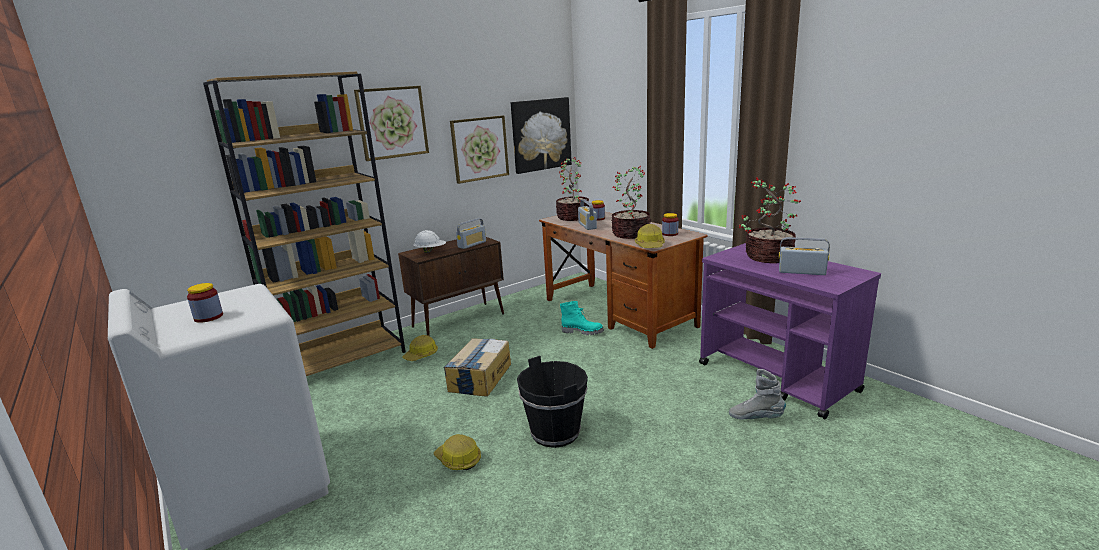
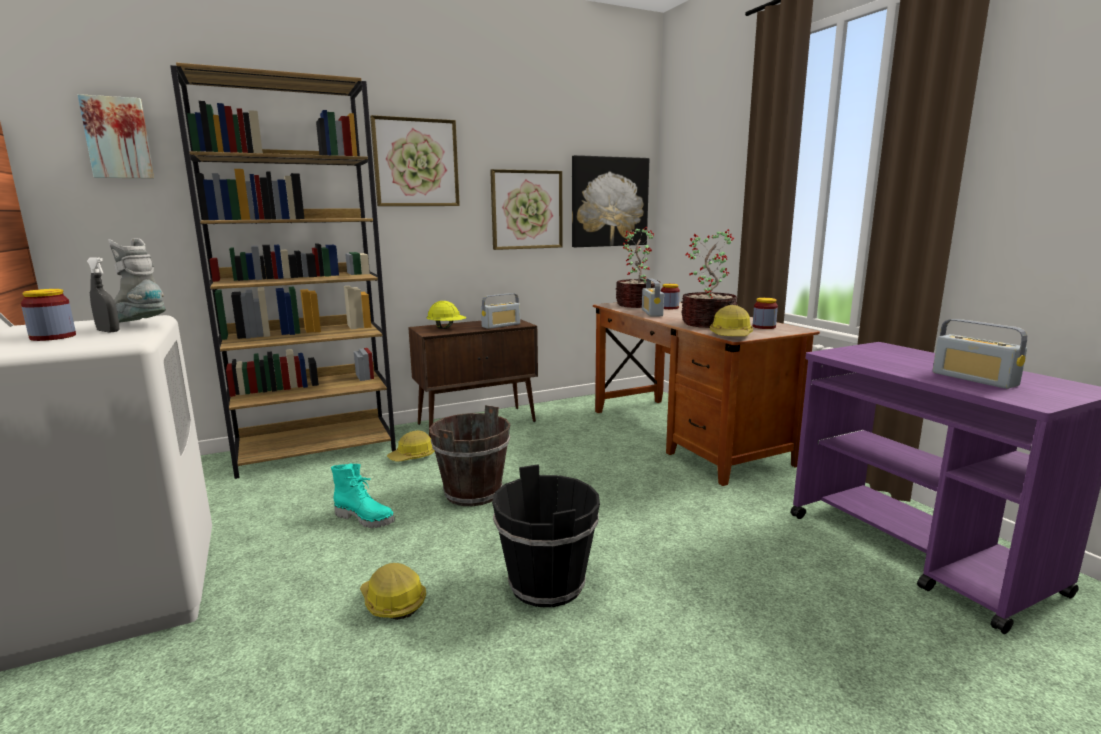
camera: 10 degrees right, 5 degrees down
white hard hat [414,230,446,253] -> yellow hard hat [427,301,467,329]
cardboard box [444,338,511,397] -> brown bucket [429,405,511,506]
turquoise boot [560,301,604,335] -> turquoise boot moved to [331,463,395,528]
grey boot [729,369,786,420] -> grey boot moved to [108,238,166,323]
potted plant [739,177,801,263] -> none
radio [779,237,830,275] -> radio turned 150 degrees counterclockwise [932,319,1027,389]
none -> picture [78,94,154,179]
none -> grey spray bottle [87,257,119,333]

